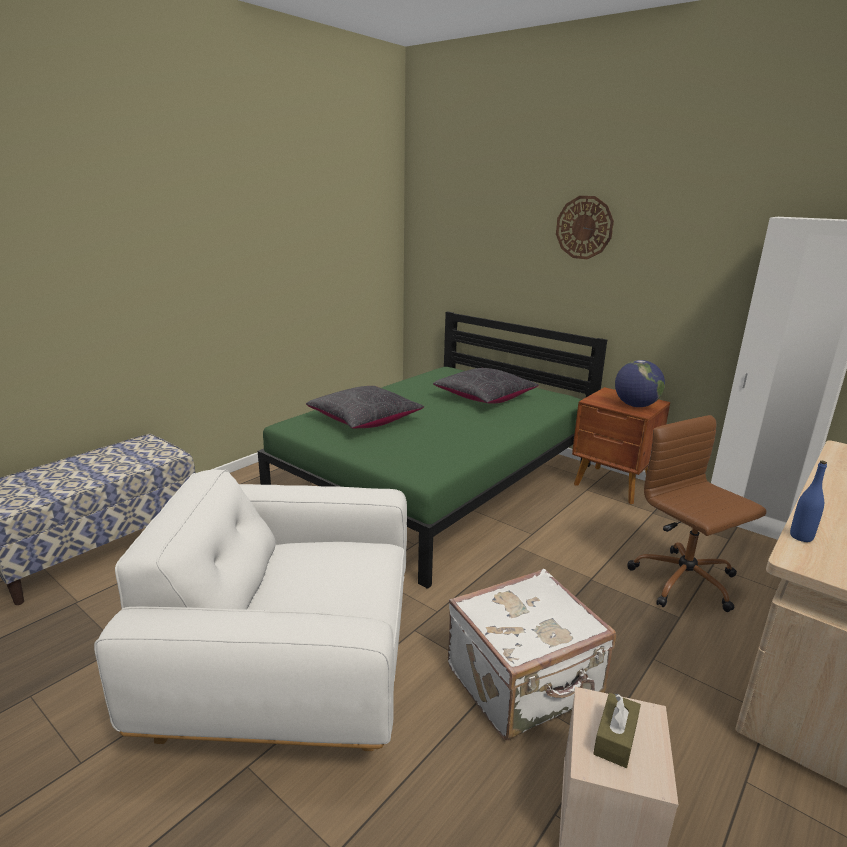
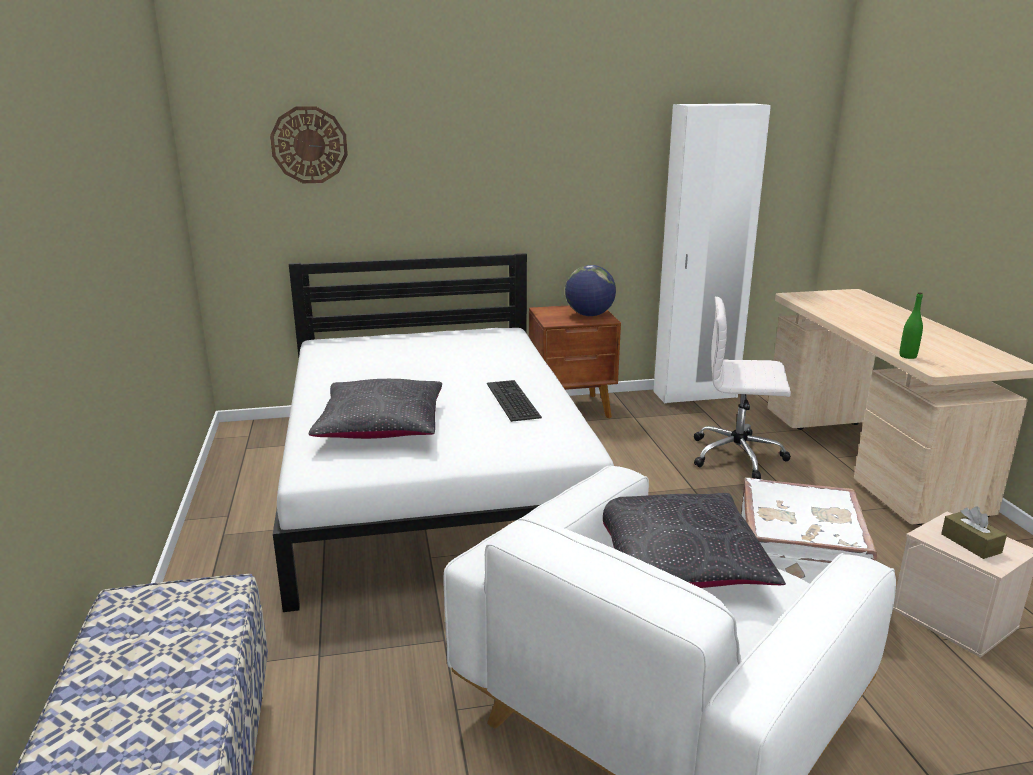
camera: 50 degrees left, 0 degrees up
green bed [258,312,607,589] -> white bed [273,253,614,612]
black pillow [433,368,539,404] -> black pillow moved to [603,493,786,588]
wall clock [556,196,614,259] -> wall clock moved to [270,106,348,183]
brown office chair [627,415,766,612] -> white office chair [694,296,791,479]
blue bottle [790,461,827,542] -> green bottle [900,292,923,359]
none -> keyboard [487,380,542,422]

